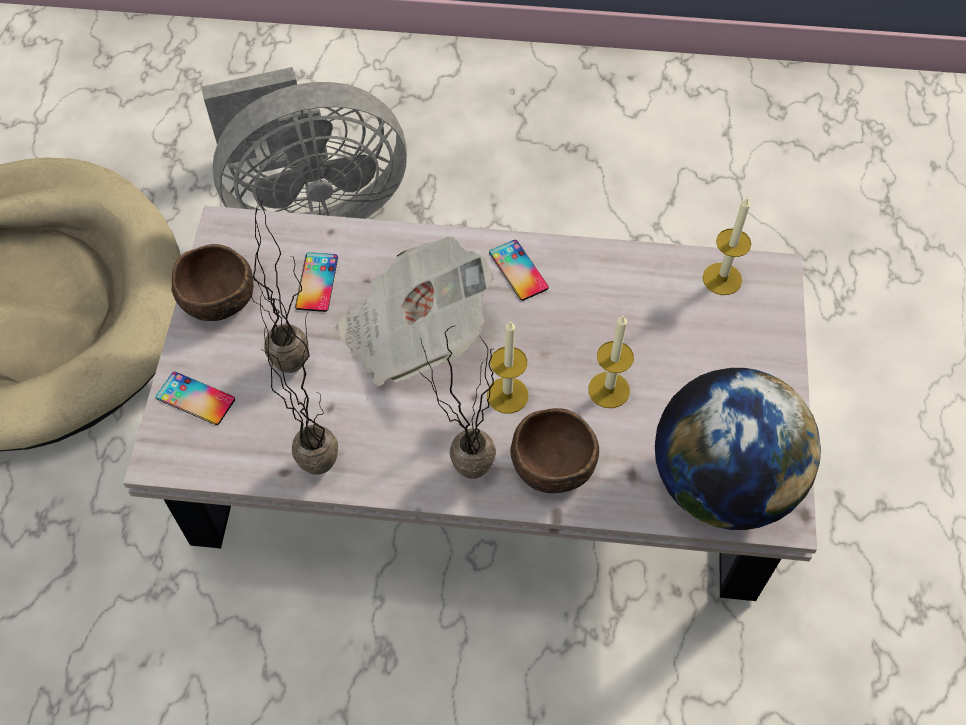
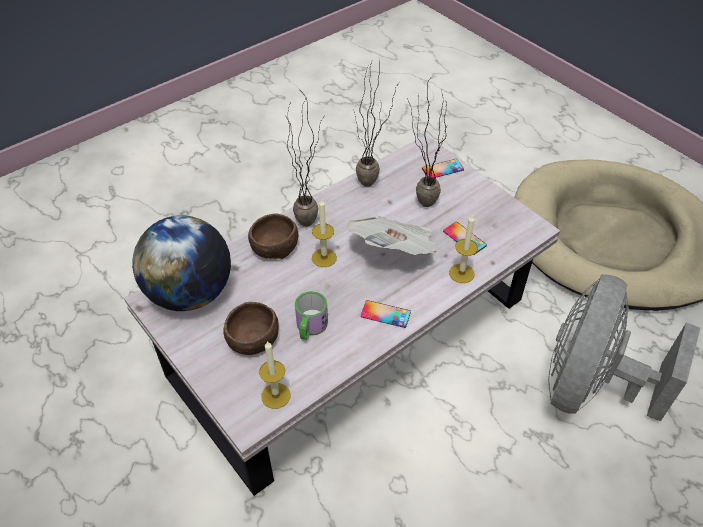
camera: 135 degrees right, 10 degrees down
brown bowl [172,244,253,321] -> brown bowl moved to [223,302,279,355]
candle [588,316,634,408] -> candle moved to [449,214,478,283]
none -> mug [295,291,328,340]

